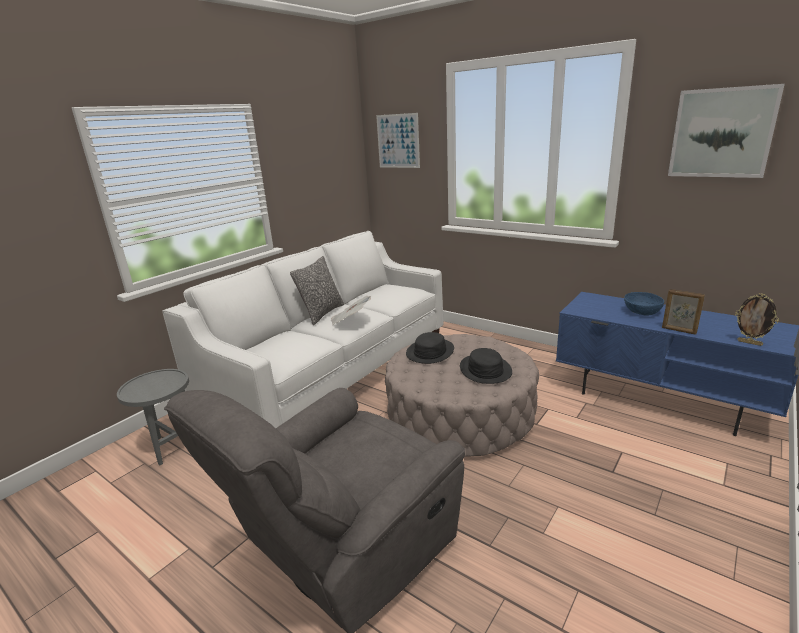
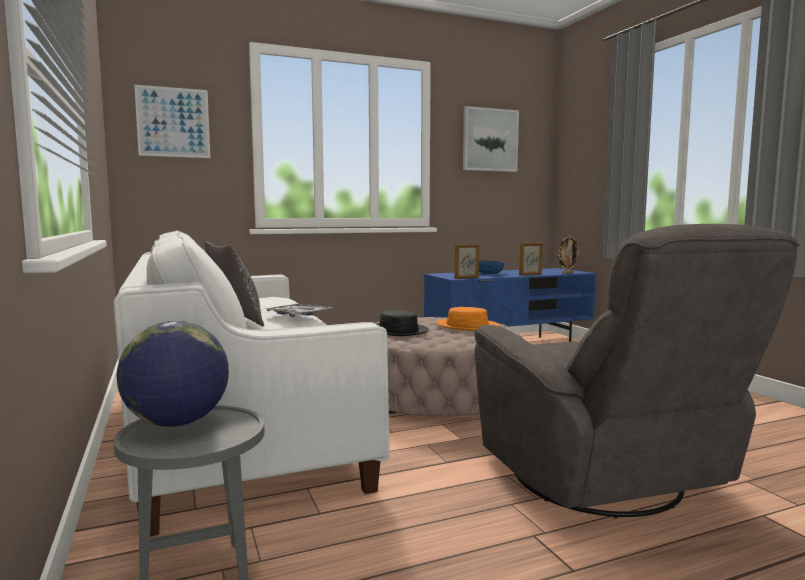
camera: 60 degrees left, 15 degrees down
newspaper [331,296,371,325] -> tray [265,304,332,317]
black hat [460,348,512,384] -> orange hat [436,307,499,330]
none -> globe [117,321,229,427]
none -> picture frame [455,244,479,279]

